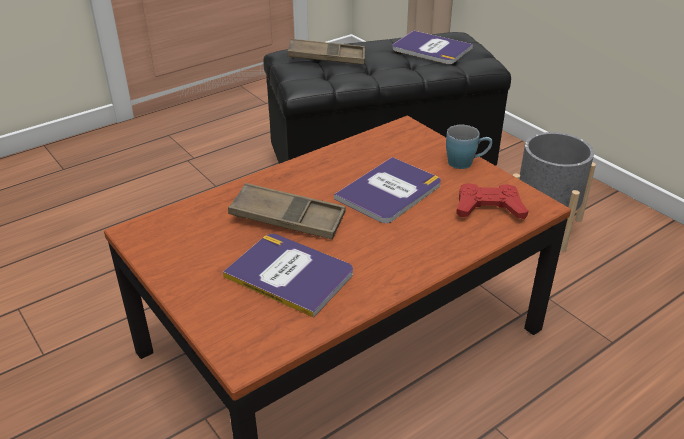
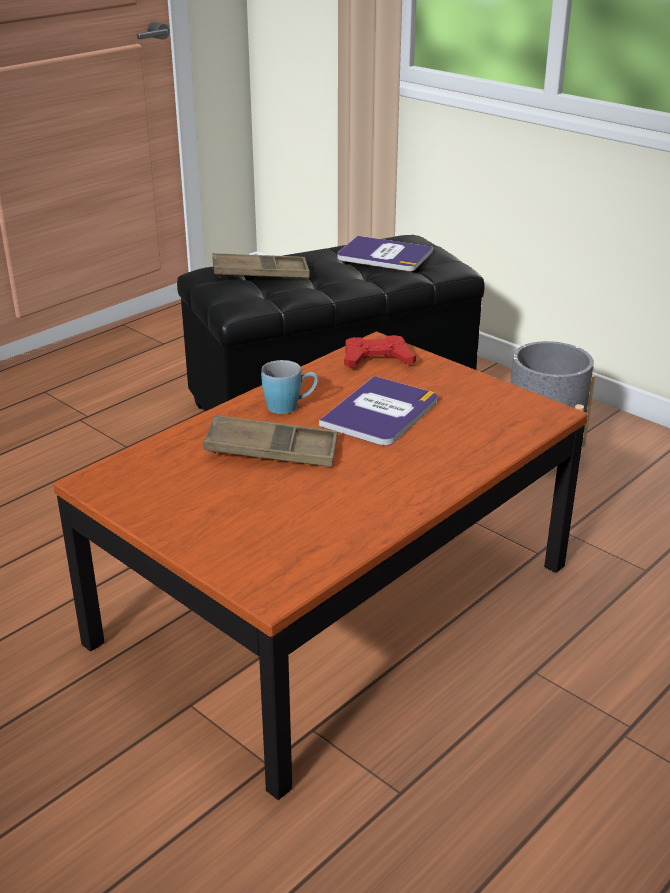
camera: 10 degrees left, 5 degrees down
book [223,234,353,318] -> none
blue mug [446,125,492,169] -> blue mug moved to [261,360,318,414]
red game controller [456,183,528,219] -> red game controller moved to [344,335,416,367]

